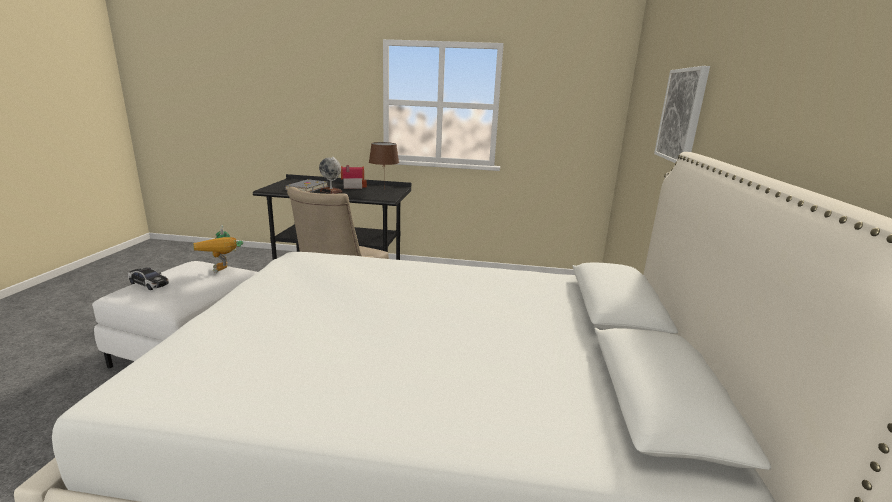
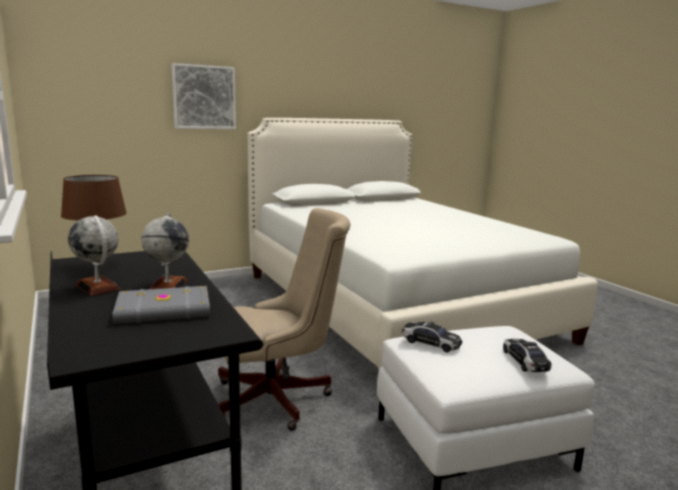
camera: 125 degrees left, 5 degrees down
toy robot [194,225,243,273] -> toy car [402,321,462,352]
toy house [341,165,367,189] -> globe [68,215,121,296]

